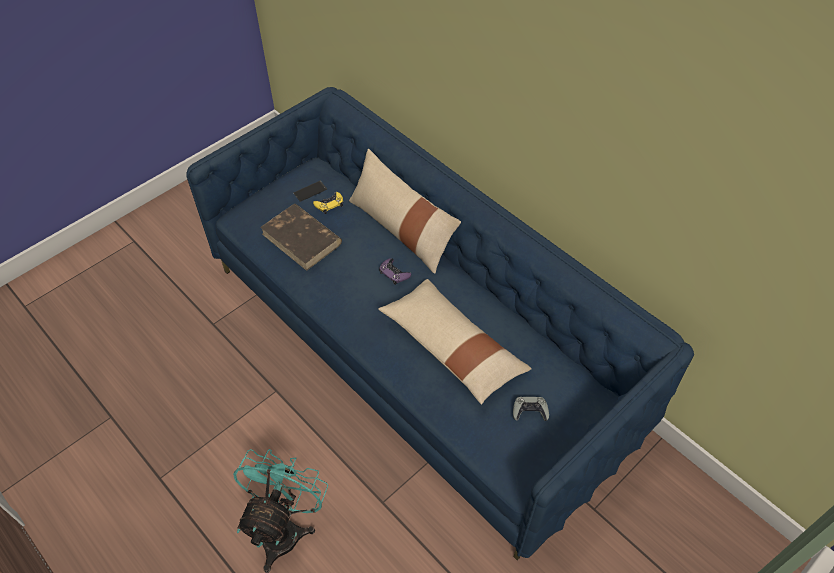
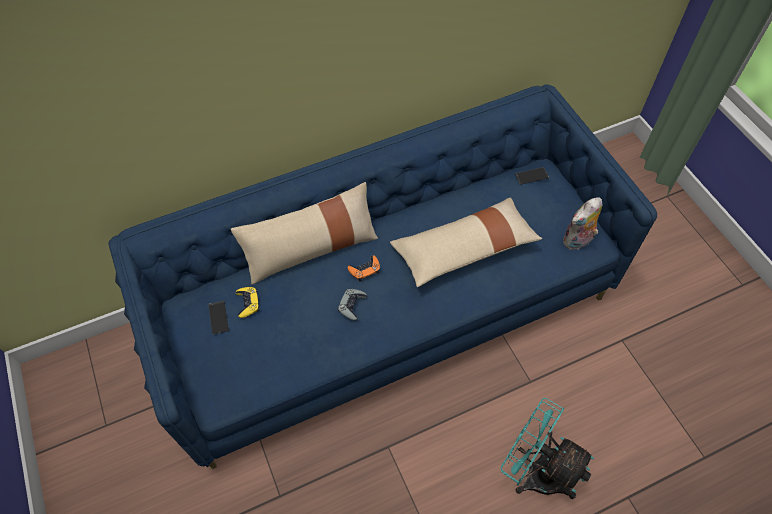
camera: 70 degrees left, 5 degrees up
brown book [260,204,342,271] -> none
purple game controller [379,258,411,285] -> orange game controller [348,255,380,281]
grey game controller [513,397,549,421] -> grey game controller moved to [338,289,367,321]
none -> phone [515,167,549,185]
none -> plush toy [563,197,602,250]

